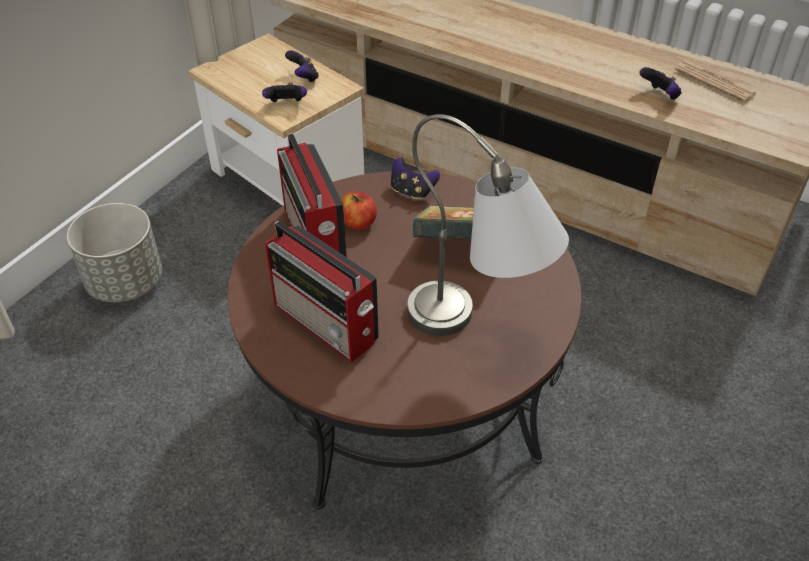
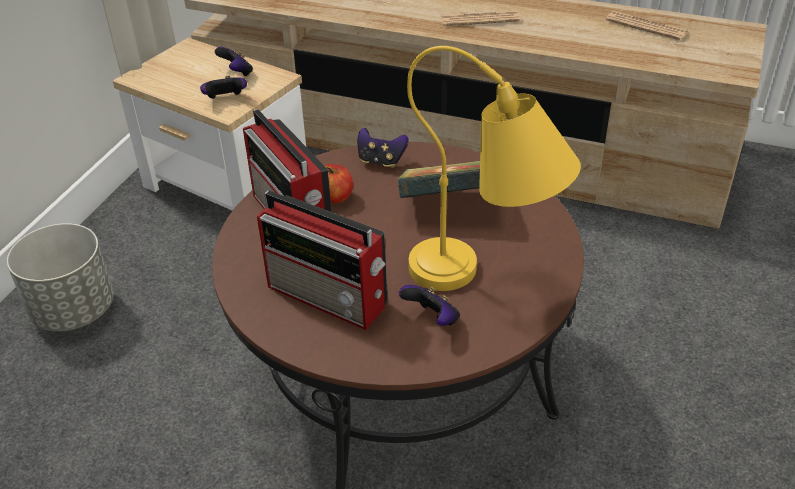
camera: 10 degrees left, 5 degrees down
grey table lamp [407,114,569,336] -> yellow table lamp [407,46,581,291]
game controller [639,67,682,100] -> game controller moved to [399,285,460,326]
none -> newspaper [441,11,520,26]

